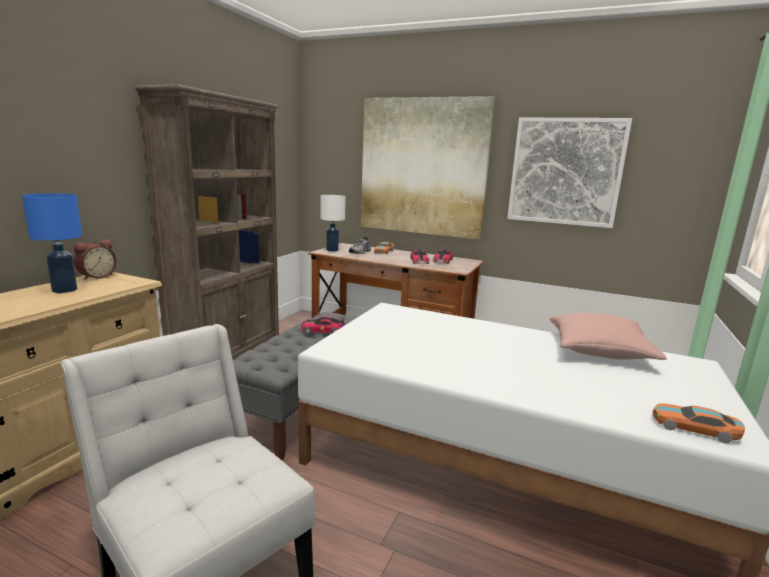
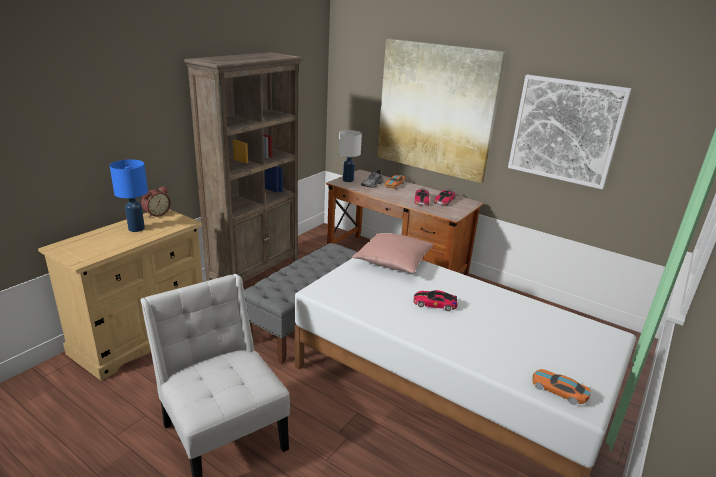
camera: 10 degrees right, 10 degrees up
toy car [301,317,345,334] -> toy car moved to [413,290,457,311]
pink pillow [549,313,667,360] -> pink pillow moved to [352,233,434,273]

